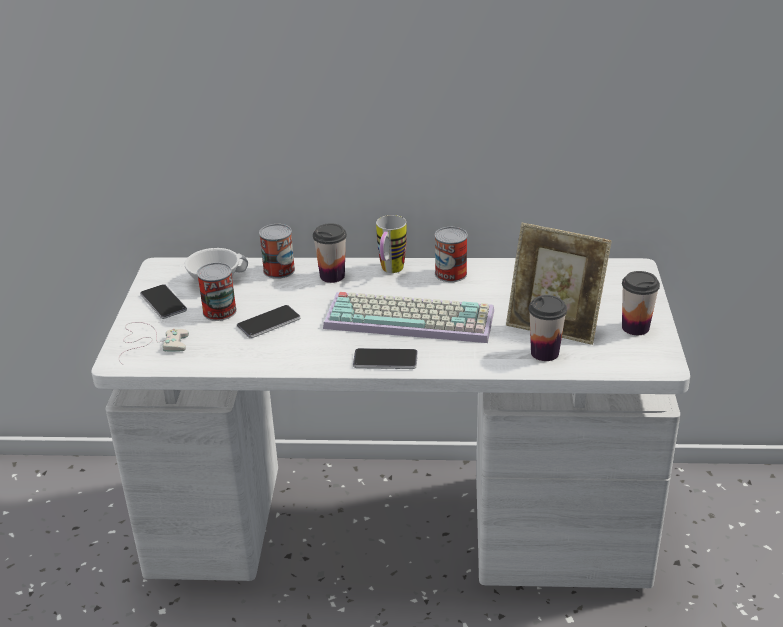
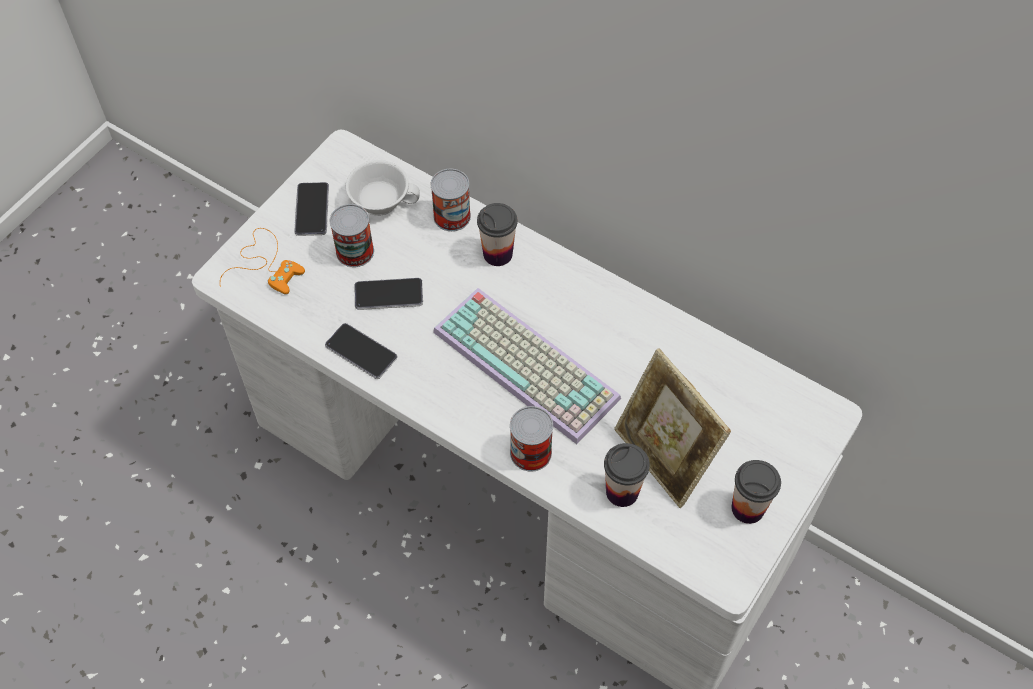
camera: 30 degrees right, 25 degrees up
white game controller [119,322,189,365] -> orange game controller [220,228,305,295]
phone [353,348,418,369] -> phone moved to [325,323,397,379]
mug [376,215,406,273] -> none
can [435,227,468,282] -> can moved to [510,406,553,472]

